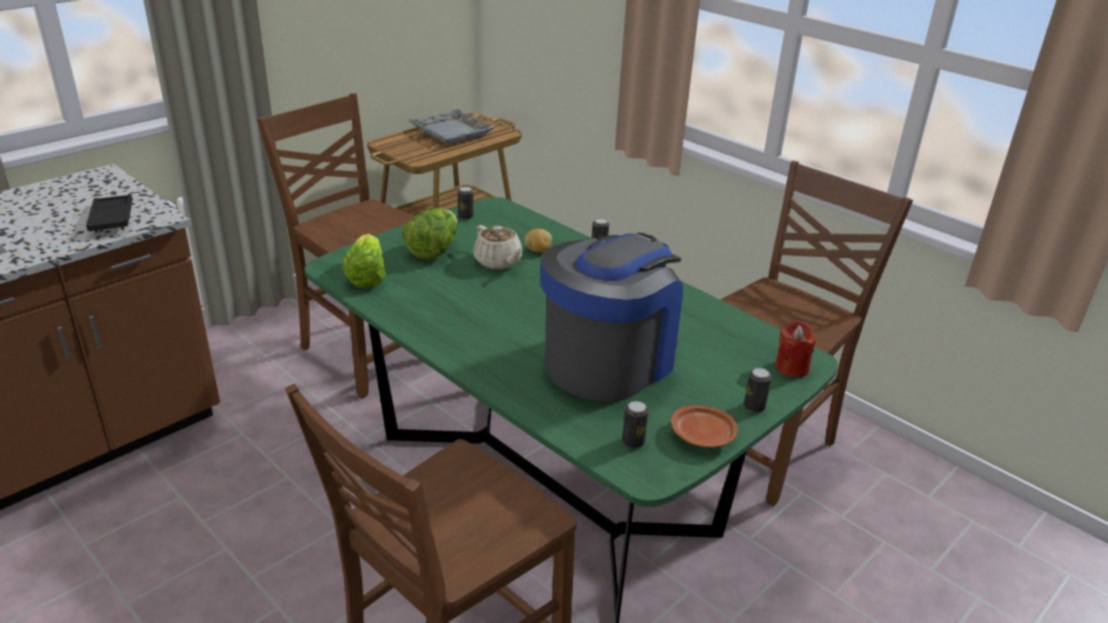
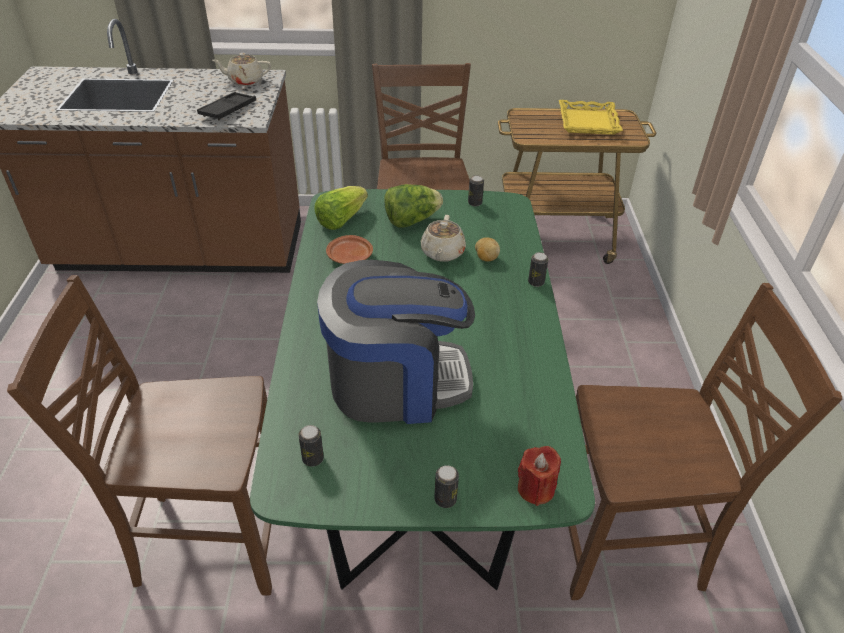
camera: 45 degrees right, 10 degrees up
grey tray [409,108,495,144] -> yellow tray [559,100,623,135]
brown plate [671,405,738,448] -> brown plate moved to [326,235,373,264]
none -> beige teapot [212,53,271,86]

